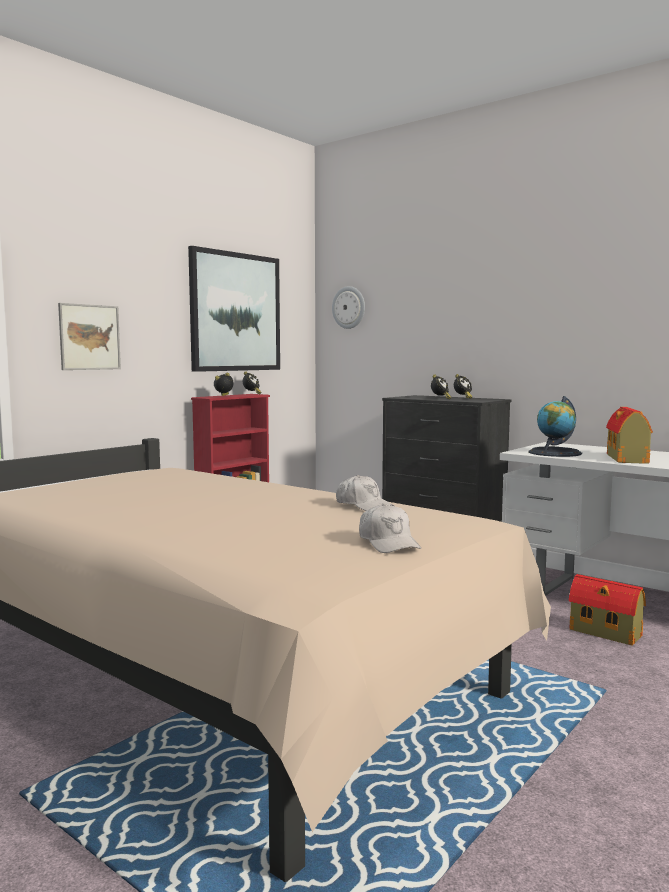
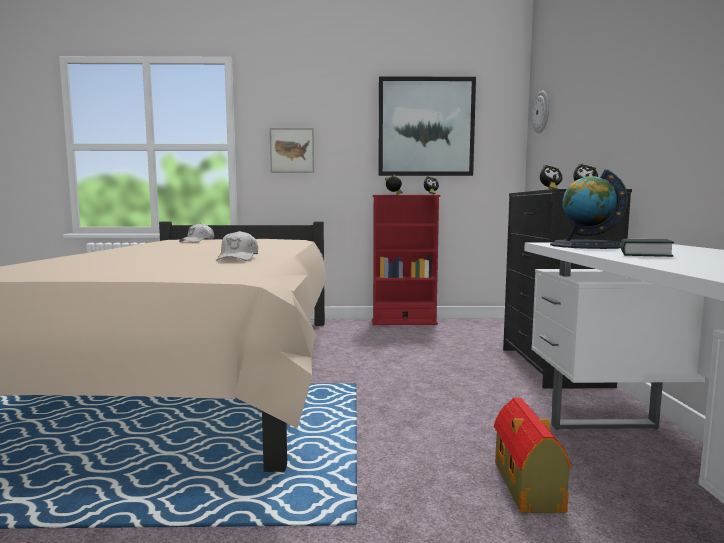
camera: 50 degrees right, 0 degrees up
white cap [359,504,421,553] -> white cap moved to [179,223,214,242]
toy house [606,407,653,464] -> book [621,239,674,257]

